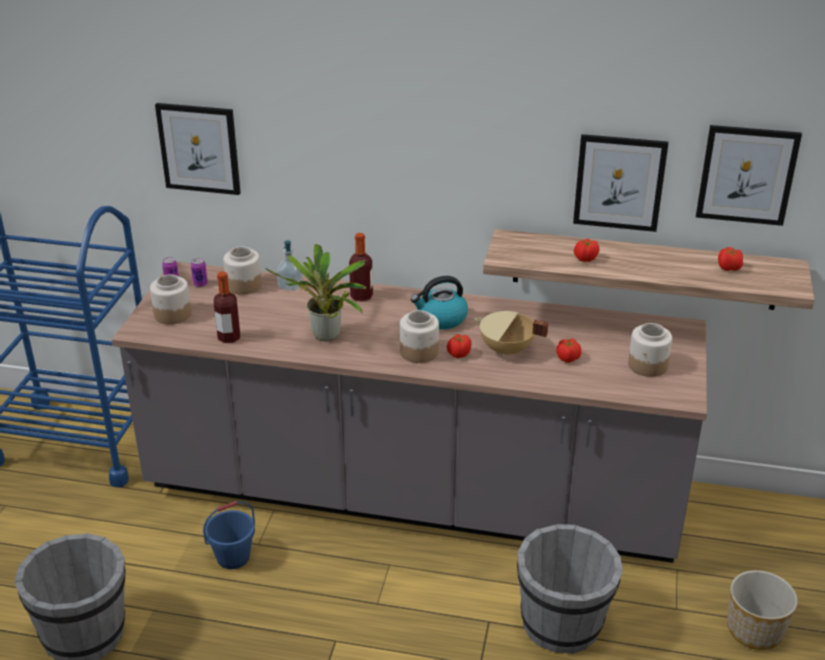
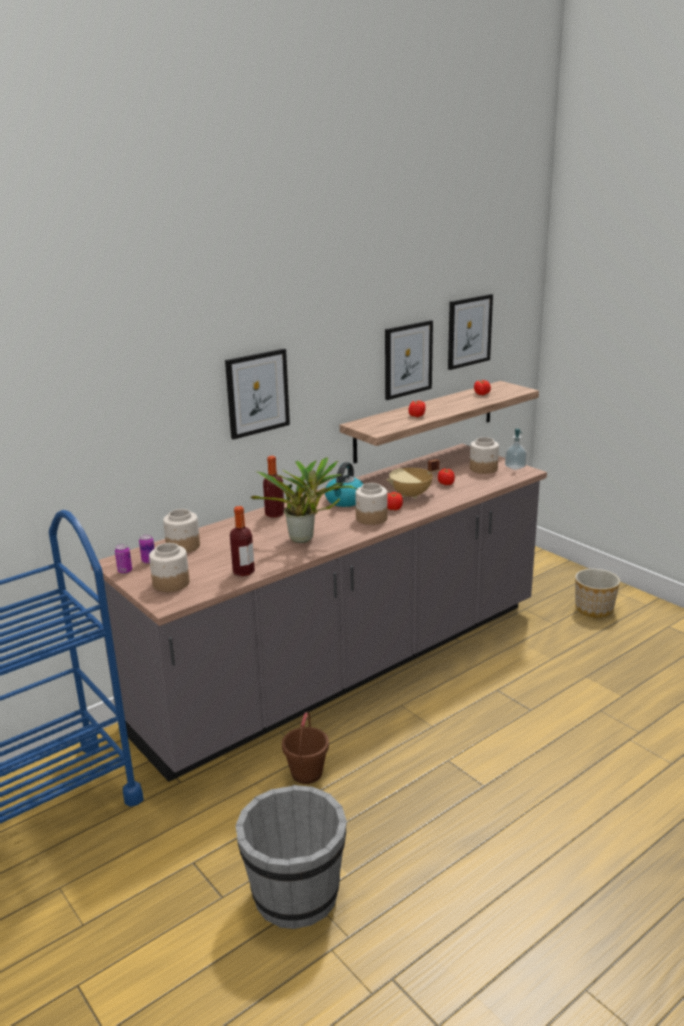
camera: 50 degrees left, 10 degrees down
picture [155,103,241,195] -> picture moved to [225,348,290,440]
blue bucket [203,501,255,569] -> brown bucket [282,712,329,784]
soap dispenser [277,240,303,291] -> soap dispenser moved to [505,429,527,470]
grey bucket [517,524,623,654] -> none

